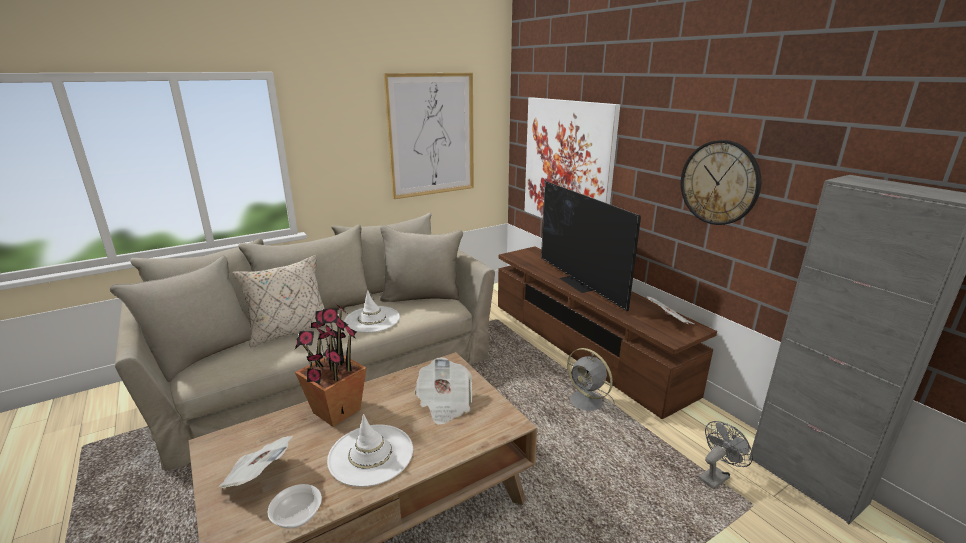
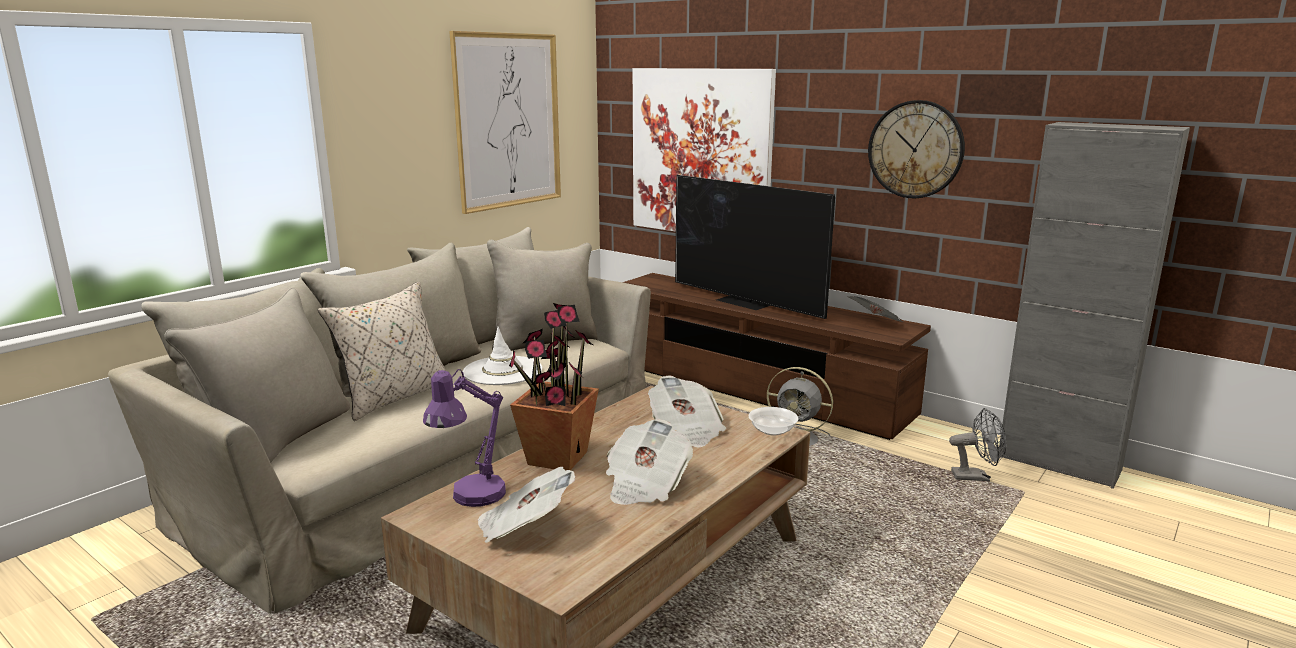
camera: 20 degrees left, 5 degrees down
bowl [268,484,322,529] -> bowl moved to [749,407,798,436]
white hat [327,414,413,487] -> newspaper [606,419,693,505]
grey fan [699,421,753,490] -> grey fan turned 60 degrees clockwise [949,408,1006,482]
none -> purple table lamp [423,369,506,507]

